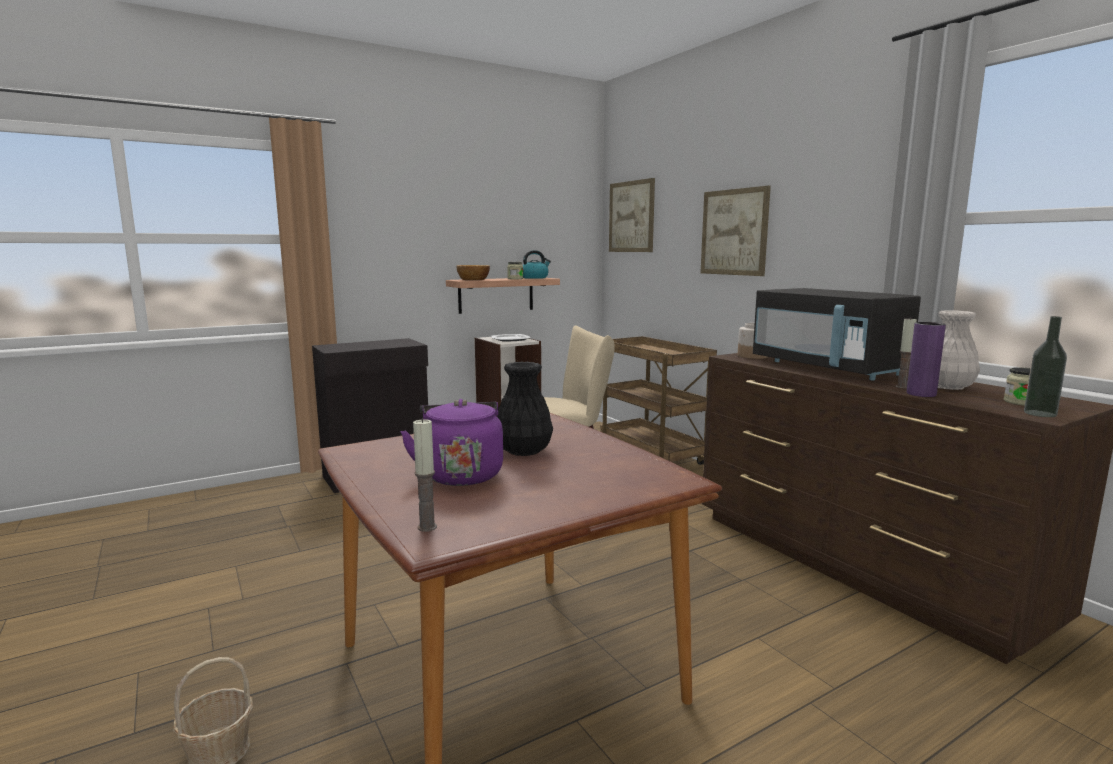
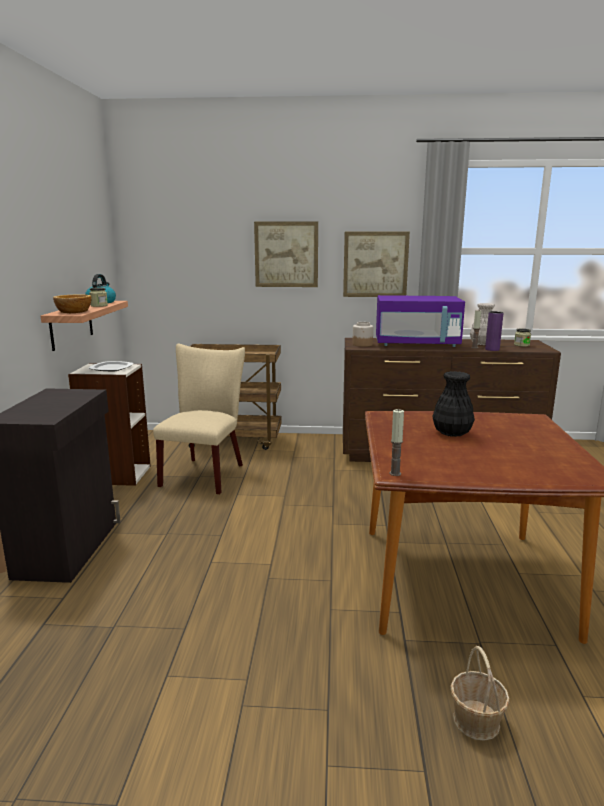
camera: 55 degrees left, 5 degrees up
purple kettle [400,399,503,486] -> none
candle [413,418,437,532] -> candle moved to [390,409,404,476]
picture [609,178,655,252] -> picture moved to [343,232,410,297]
black microwave [753,288,921,380] -> purple microwave [376,295,465,347]
bottle [1024,316,1067,417] -> none

